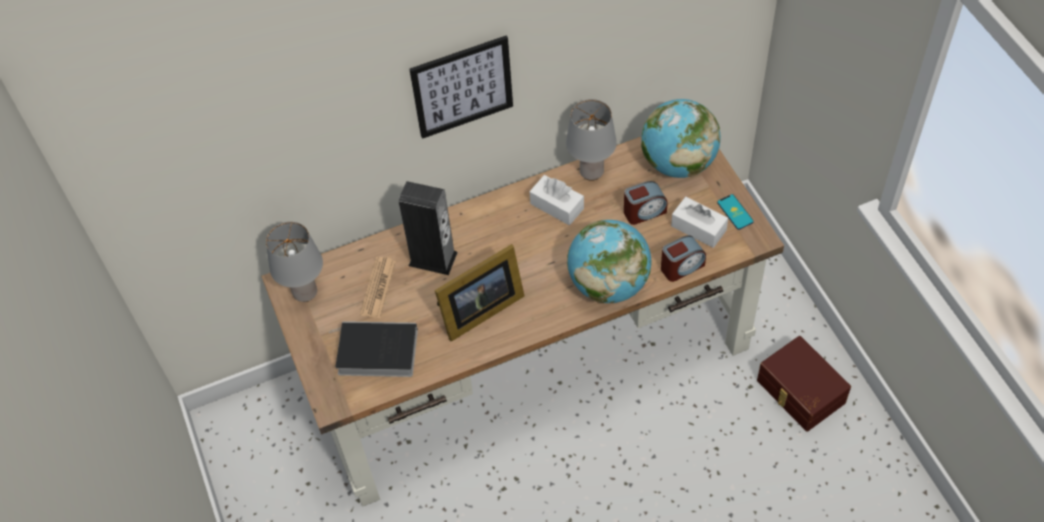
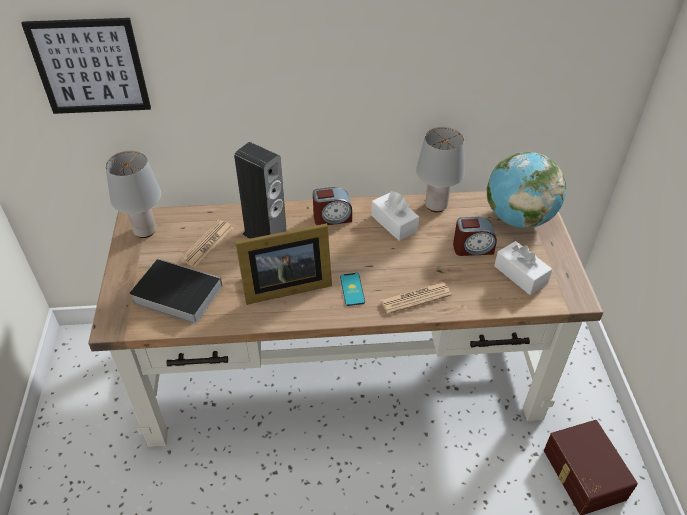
camera: 15 degrees right, 10 degrees down
picture [410,36,513,139] -> picture moved to [21,18,151,114]
globe [567,220,652,303] -> newspaper [380,282,452,314]
alarm clock [661,235,706,282] -> alarm clock moved to [313,187,352,225]
phone [717,194,754,230] -> phone moved to [340,273,365,306]

